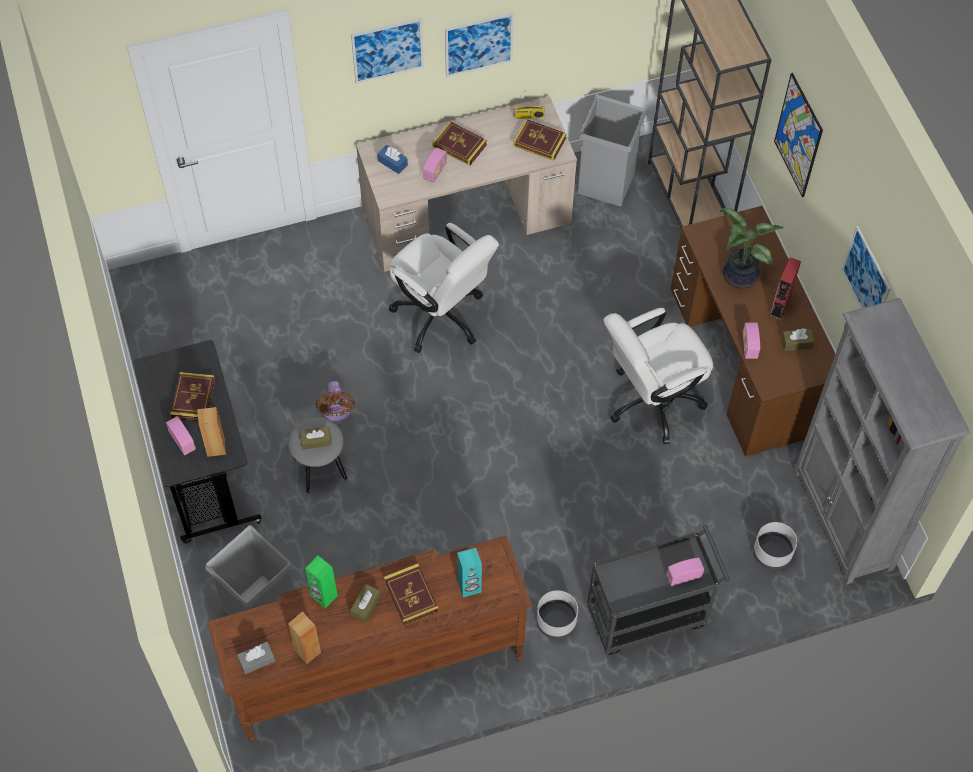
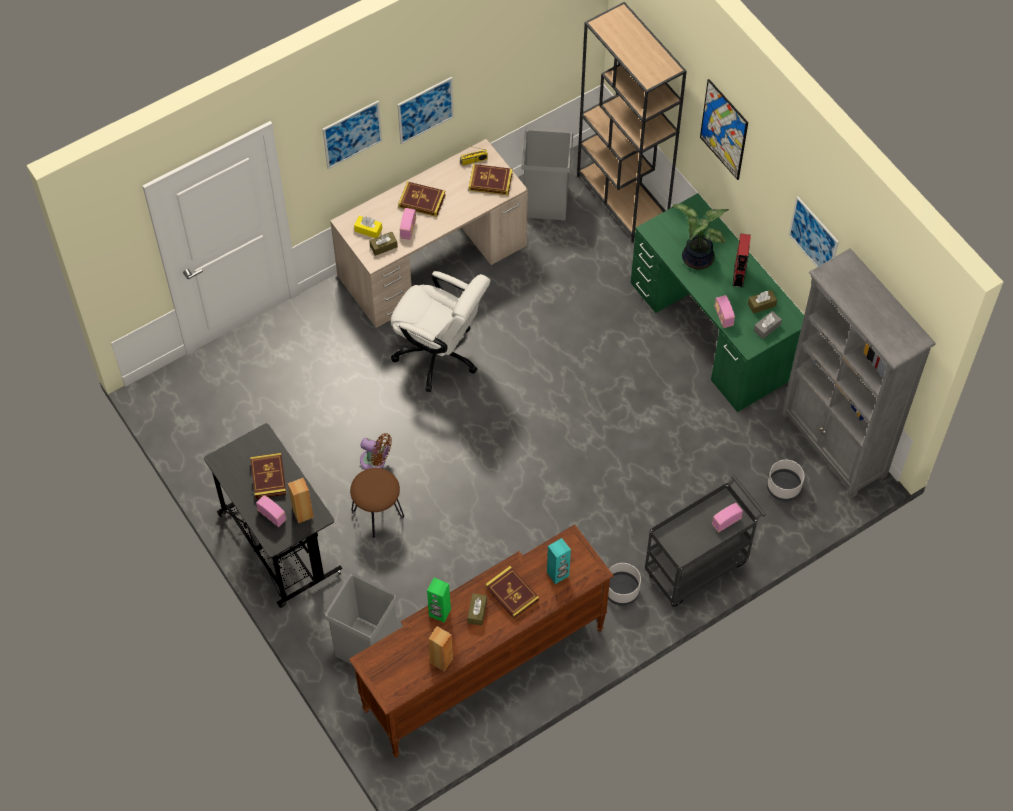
camera: 15 degrees left, 0 degrees up
grey tissue box [237,641,275,674] -> grey tissue box moved to [754,311,782,339]
grey stool [288,417,347,494] -> brown stool [350,468,404,538]
brown tissue box [300,426,331,450] -> brown tissue box moved to [369,232,398,256]
brown fan [315,381,355,422] -> brown fan turned 45 degrees counterclockwise [360,433,392,470]
blue tissue box [377,145,408,174] -> yellow tissue box [354,216,382,238]
white office chair [603,308,713,444] -> none
brown desk [670,206,835,457] -> green desk [631,193,804,412]

